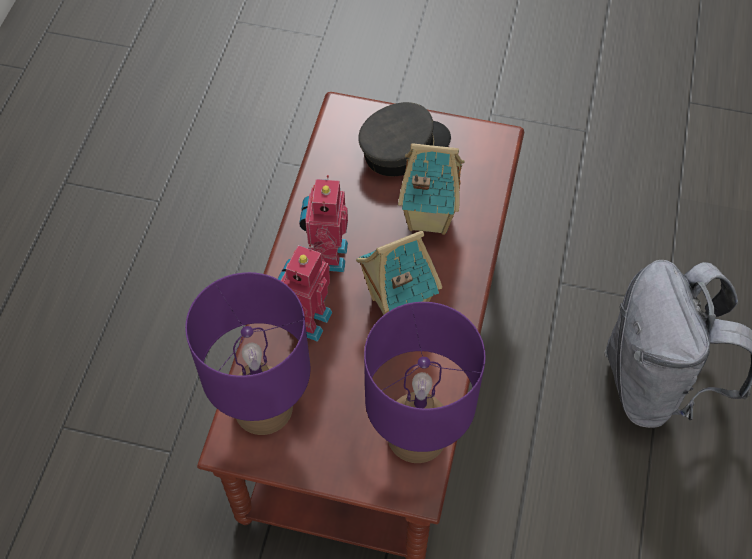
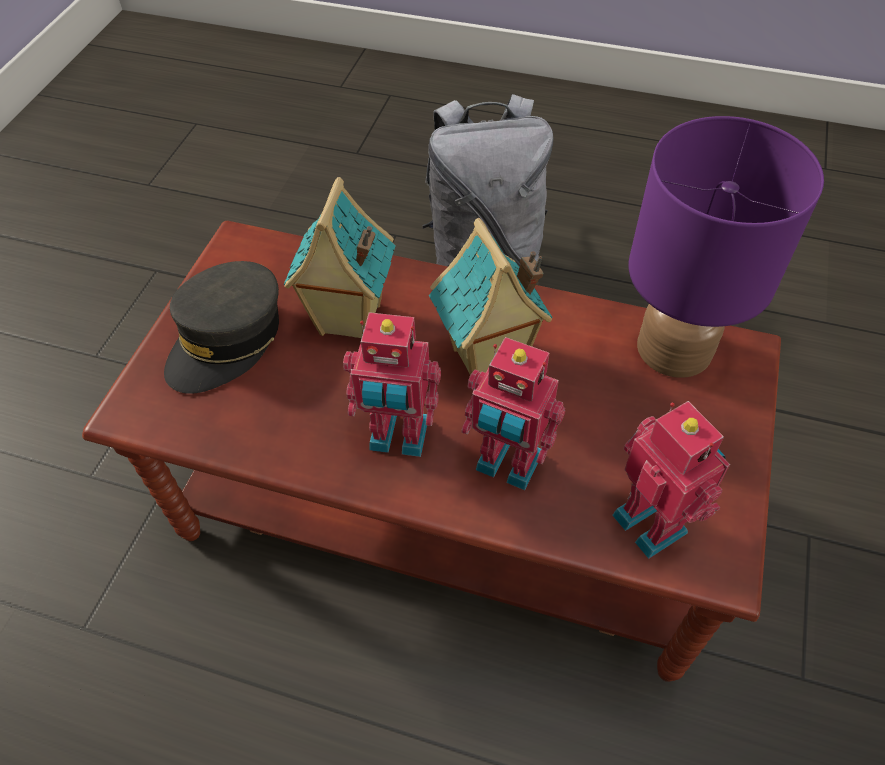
camera: 85 degrees left, 5 degrees down
purple table lamp [185,272,310,435] -> toy robot [612,401,730,559]
grey cap [358,102,451,176] -> grey cap turned 120 degrees counterclockwise [164,261,279,394]

